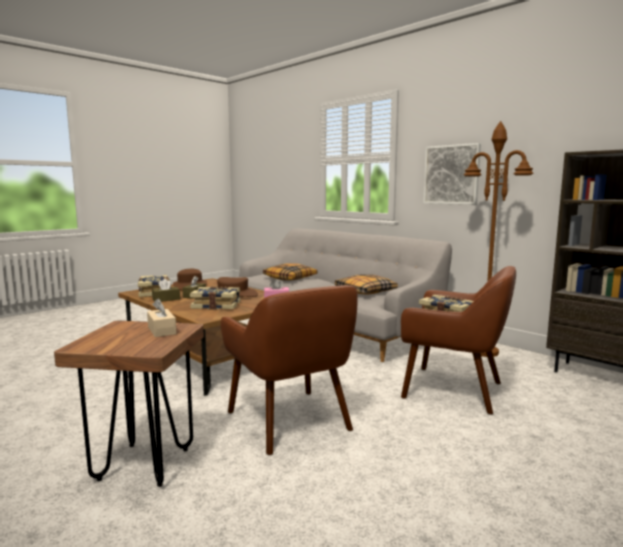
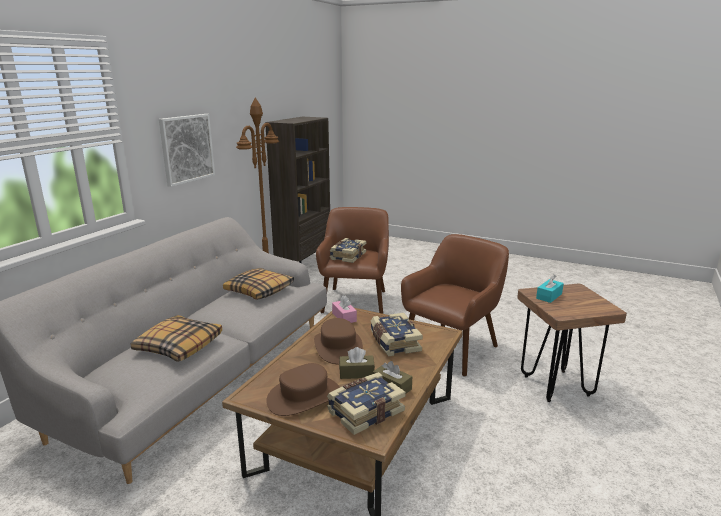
camera: 110 degrees left, 10 degrees up
beige tissue box [147,298,177,337] -> turquoise tissue box [536,274,564,303]

